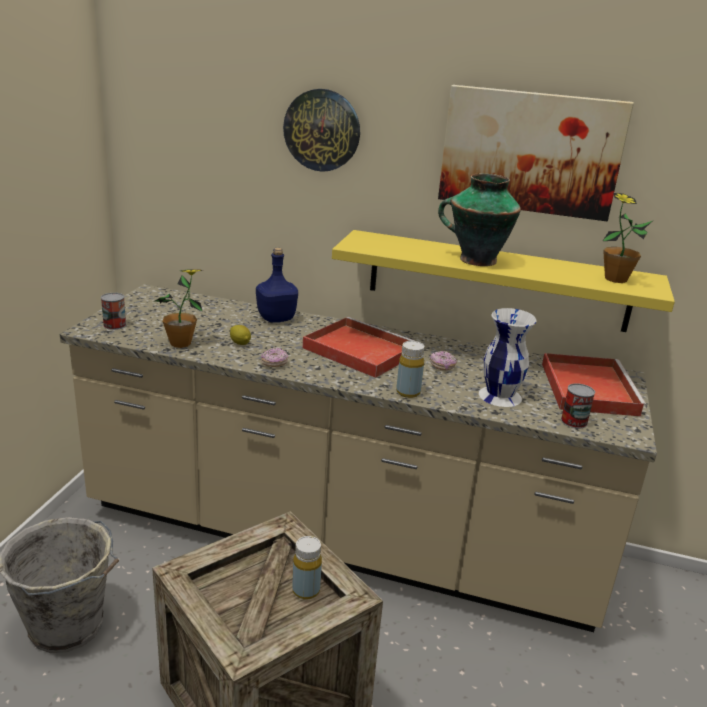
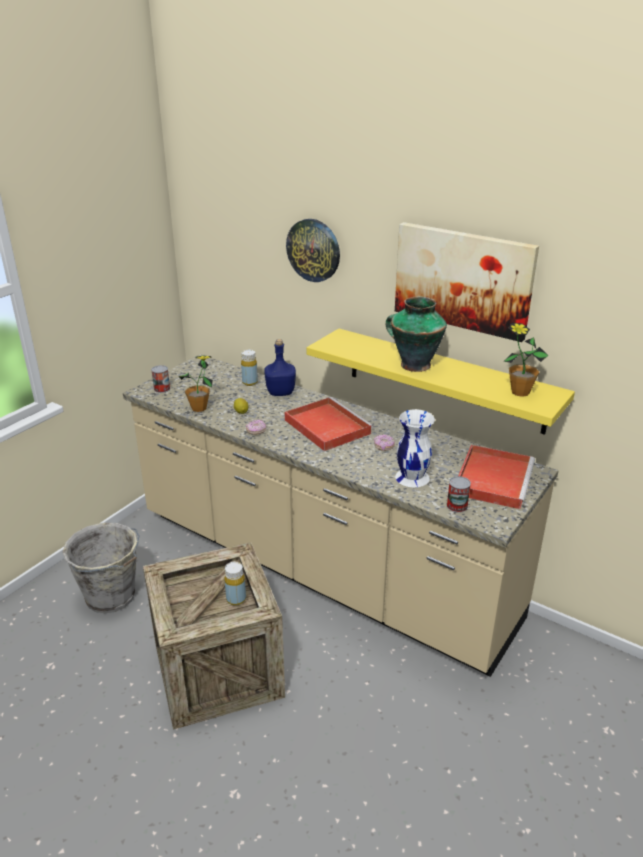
camera: 20 degrees right, 5 degrees up
yellow bottle [396,341,425,398] -> yellow bottle moved to [241,350,258,386]

